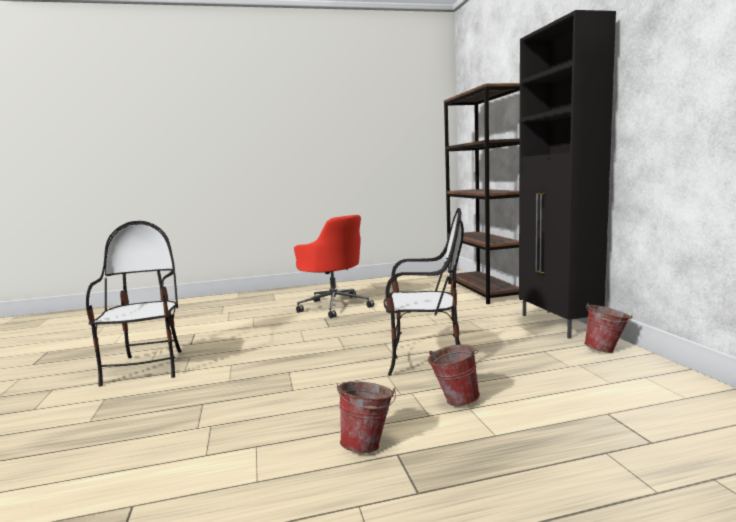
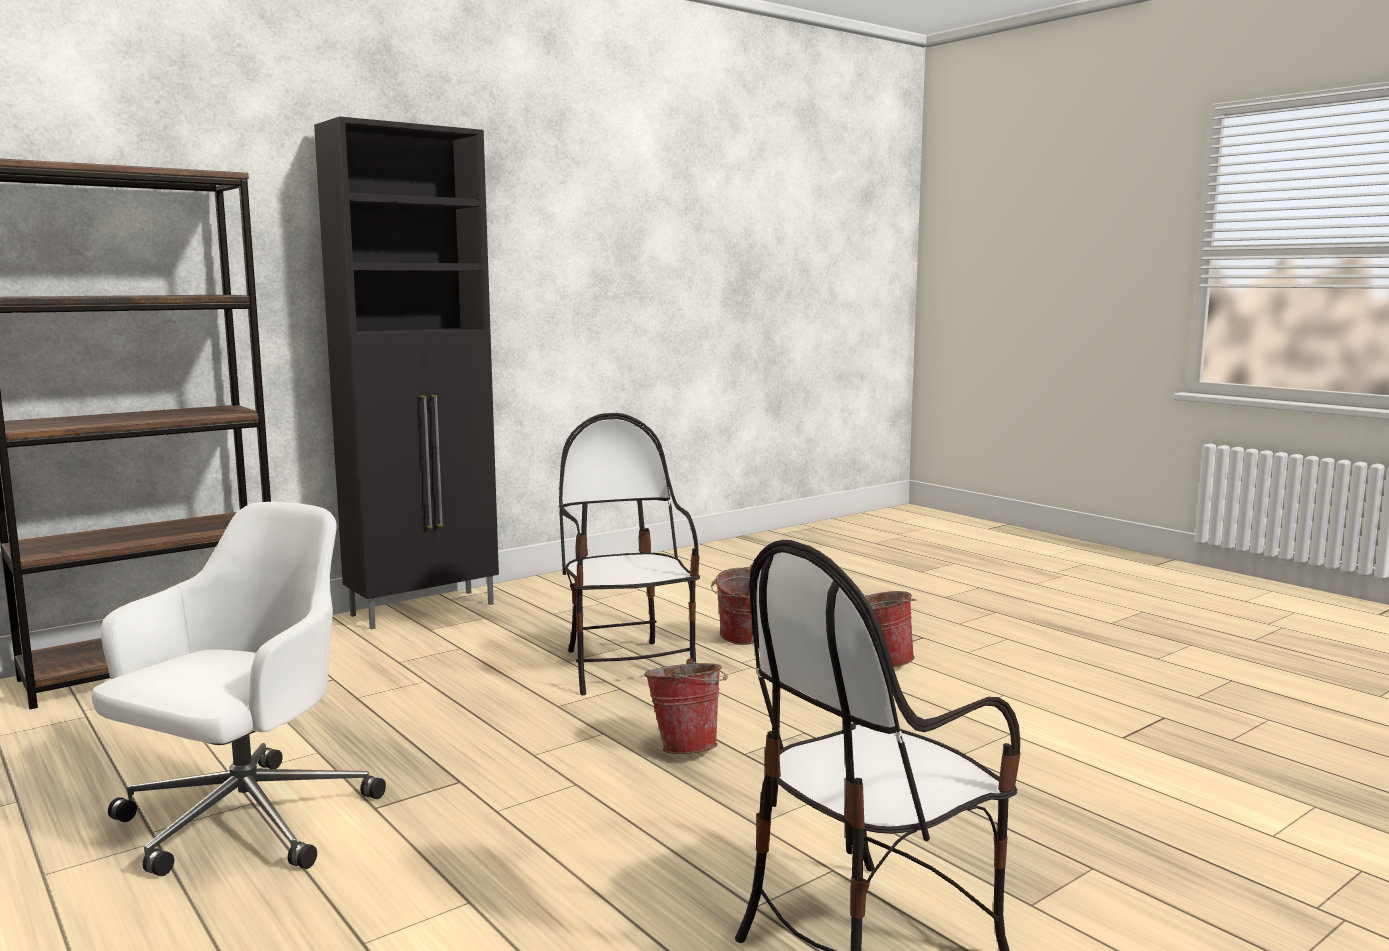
camera: 115 degrees left, 0 degrees up
red office chair [294,215,374,318] -> white office chair [91,502,386,876]
bucket [584,303,632,353] -> bucket moved to [644,658,728,754]

